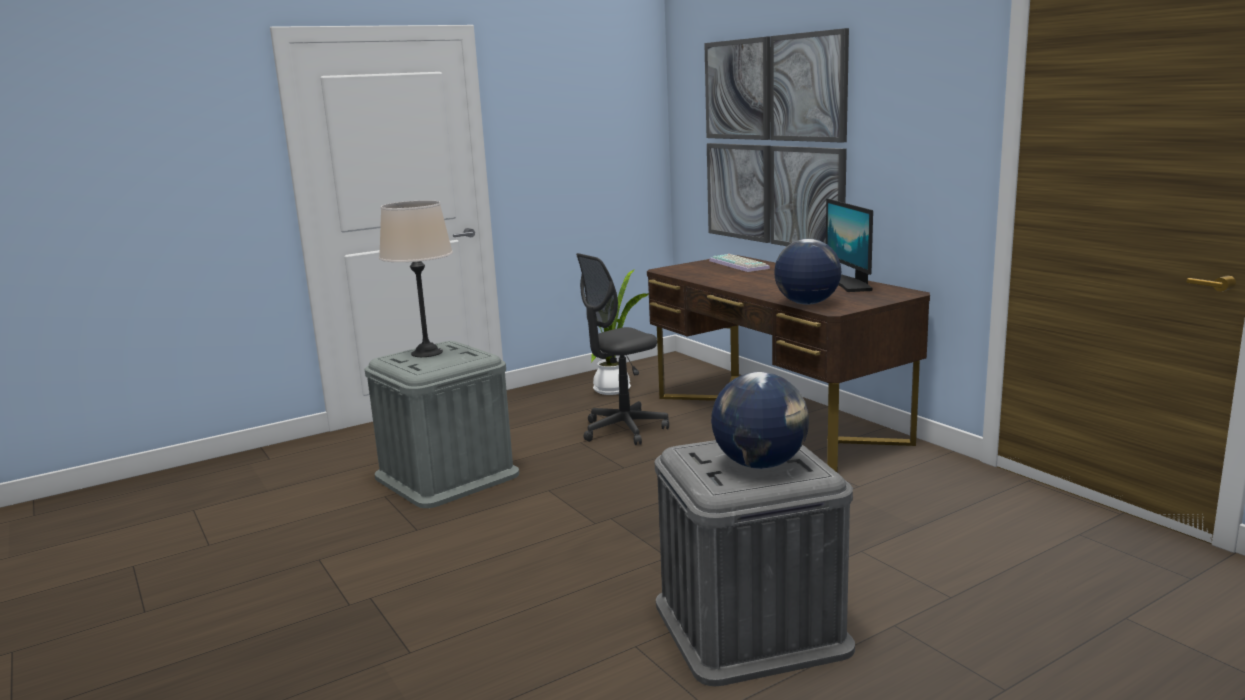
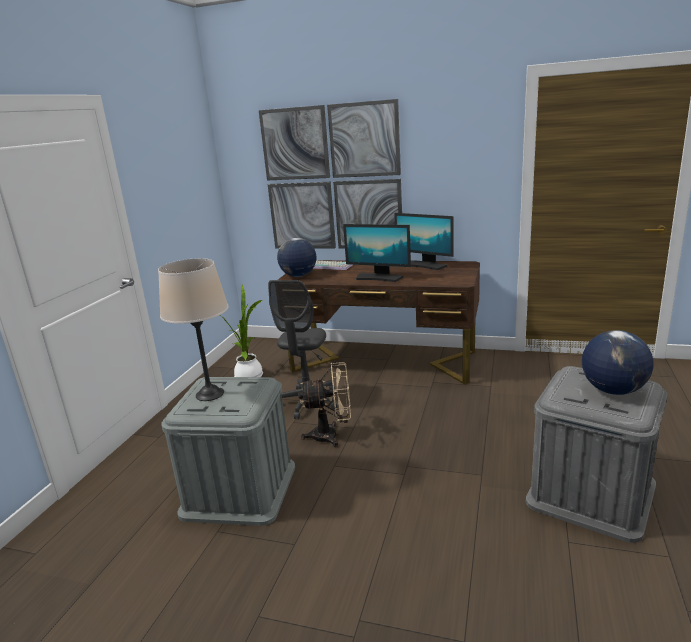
camera: 40 degrees left, 5 degrees up
globe [774,239,841,305] -> globe moved to [277,238,316,277]
none -> beige fan [298,362,351,447]
none -> monitor [343,224,411,282]

